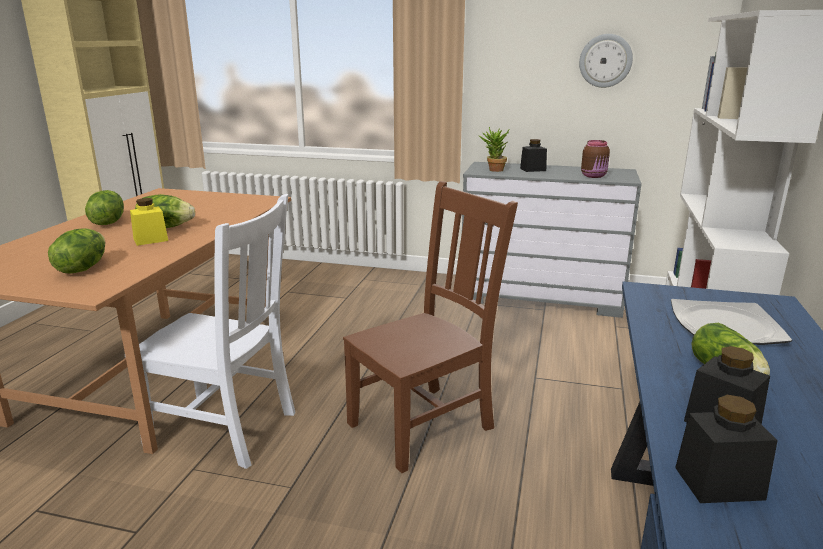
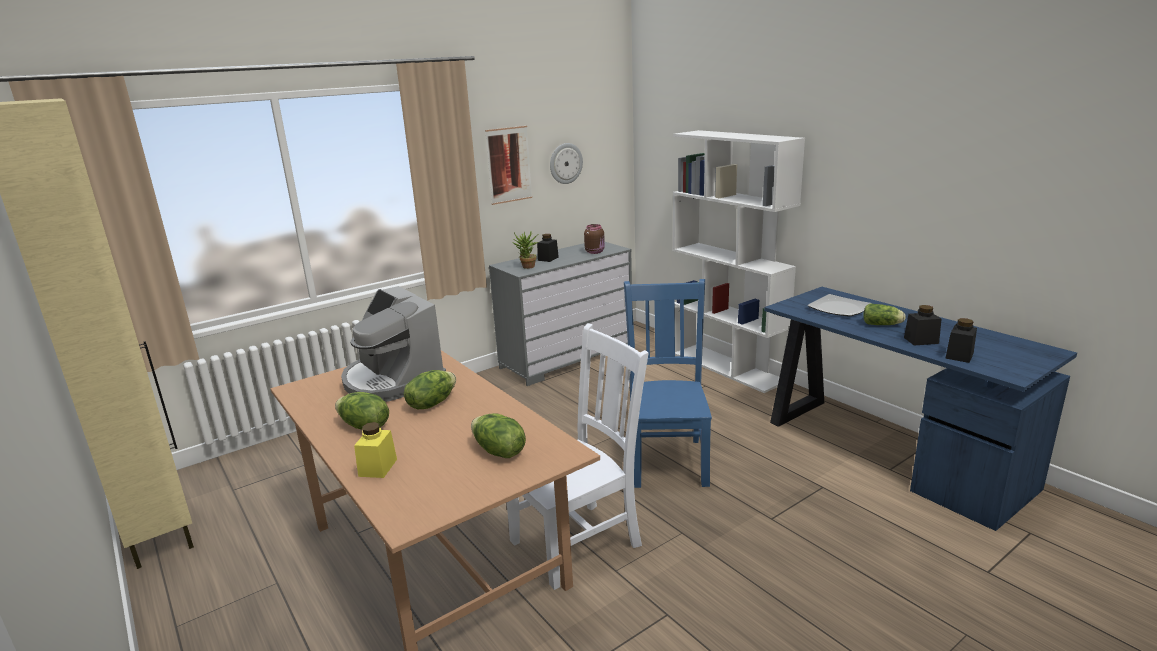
camera: 50 degrees left, 0 degrees up
yellow jar [130,198,168,246] -> yellow jar moved to [354,422,397,478]
brown chair [343,181,518,473] -> blue chair [624,279,712,488]
none -> coffee machine [341,286,446,402]
none -> picture [485,126,532,205]

